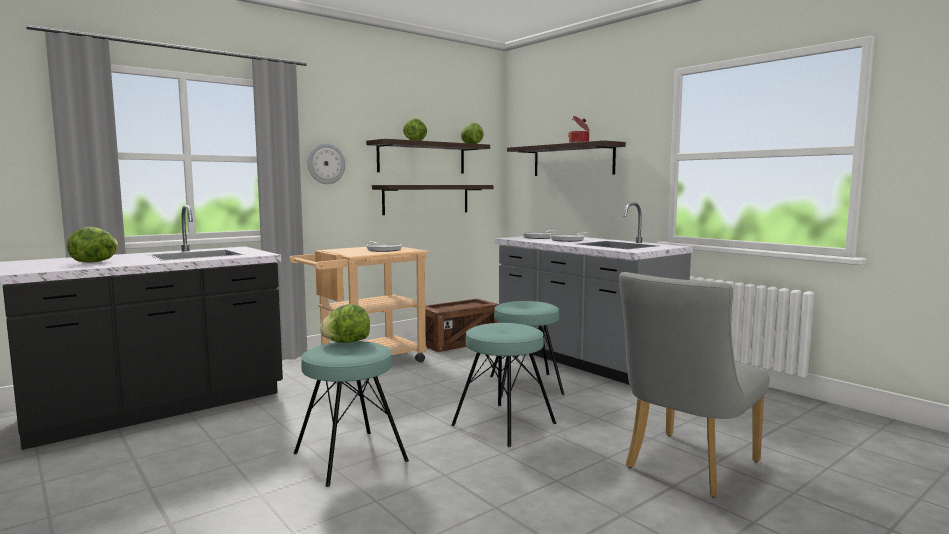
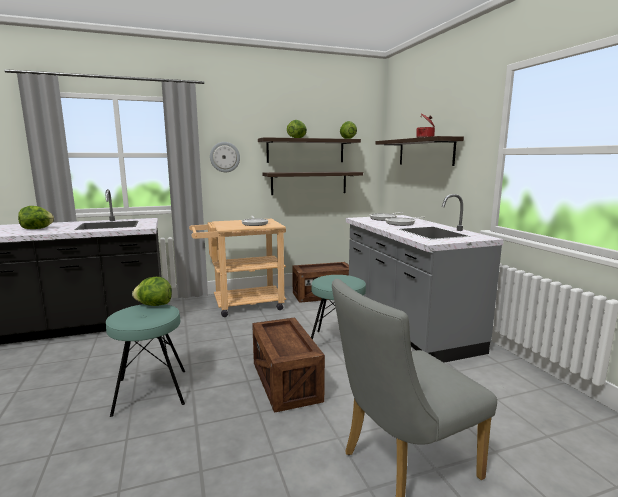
camera: 20 degrees right, 5 degrees up
turquoise stool [451,323,556,447] -> crate [252,317,325,413]

